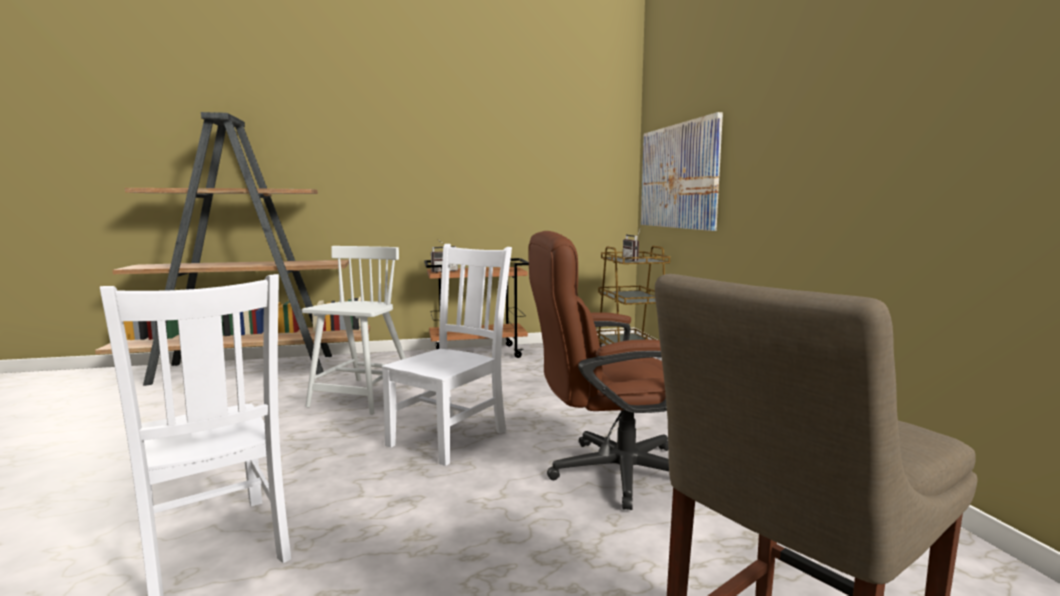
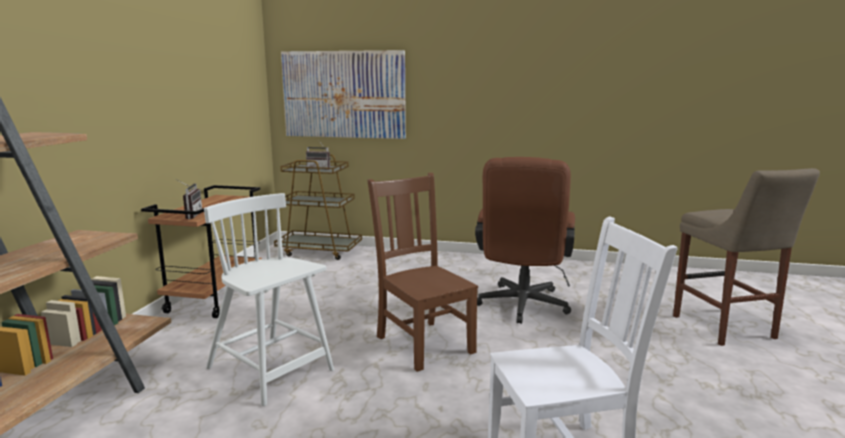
camera: 65 degrees left, 5 degrees up
white chair [381,244,512,466] -> brown chair [367,173,478,372]

